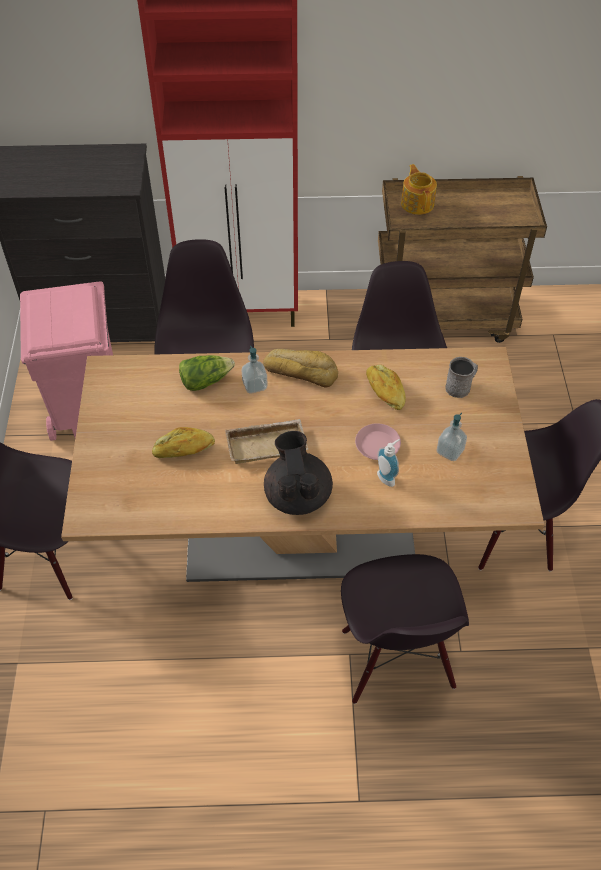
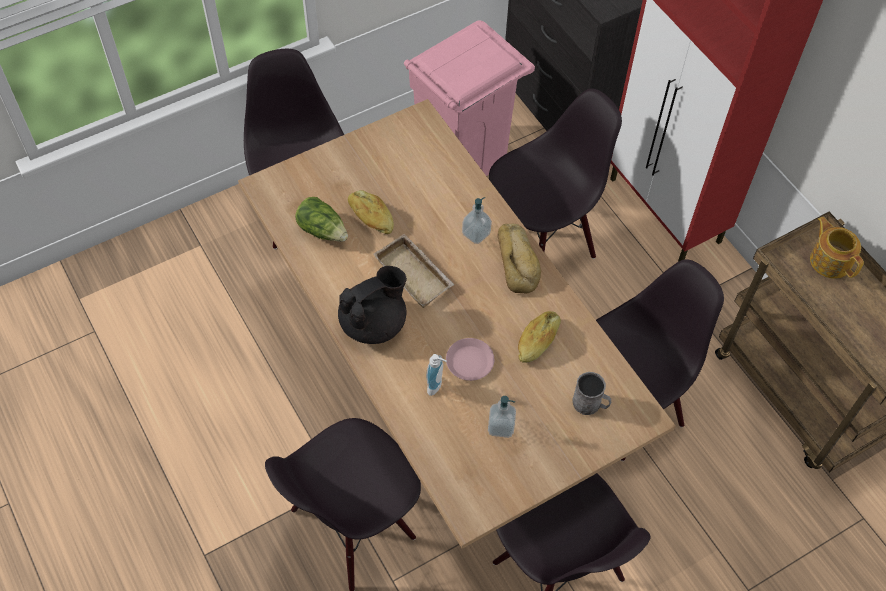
camera: 60 degrees right, 5 degrees up
lettuce [179,355,235,391] -> lettuce moved to [295,197,348,242]
teapot [401,164,437,215] -> teapot turned 75 degrees counterclockwise [810,217,864,279]

